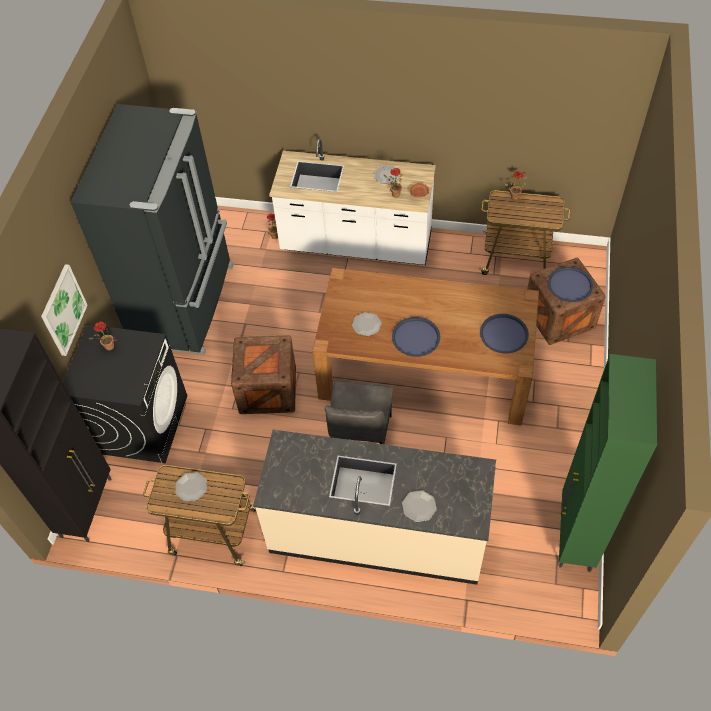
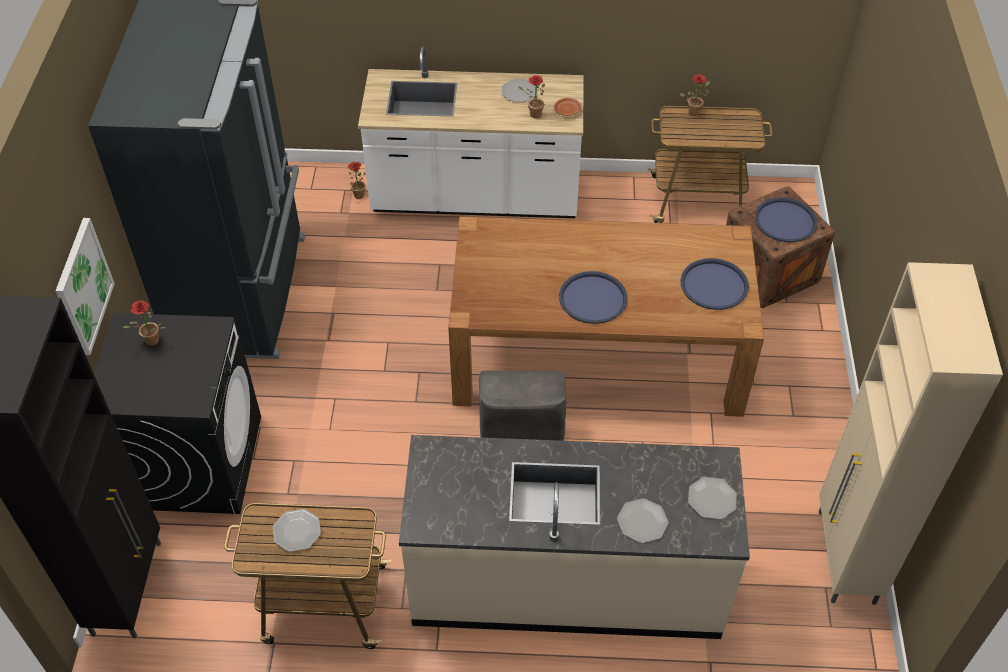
camera: 10 degrees left, 5 degrees down
crate [231,335,296,414] -> none
plate [352,312,382,336] -> plate moved to [688,477,737,520]
green cabinet [559,354,657,572] -> beige cabinet [819,262,1003,605]

